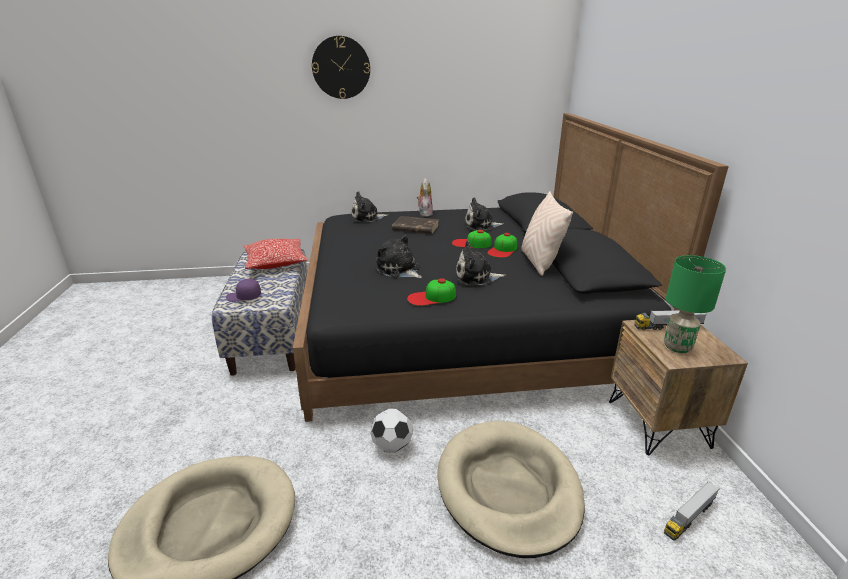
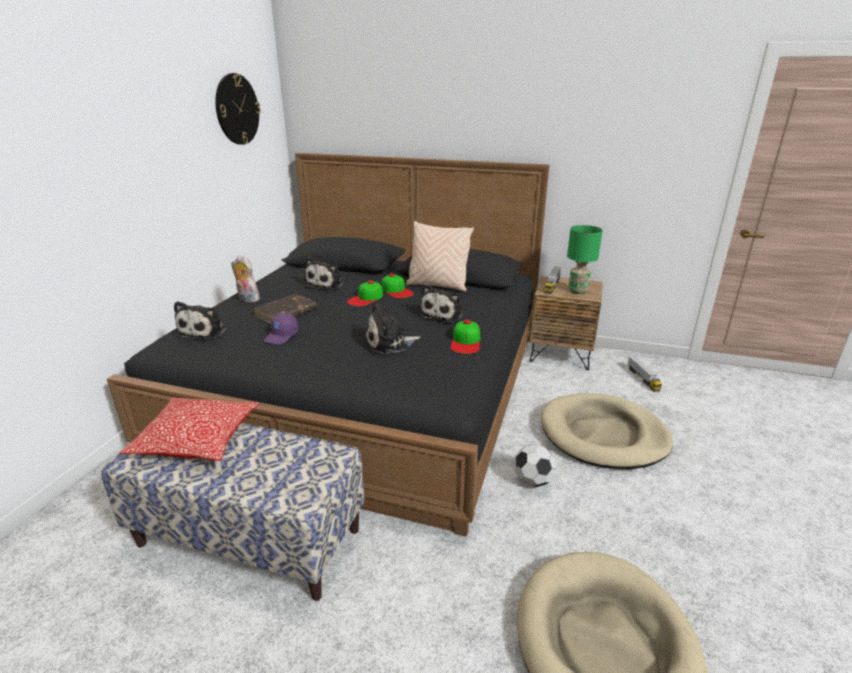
camera: 65 degrees left, 0 degrees up
purple cap [226,279,261,302] -> purple cap moved to [264,313,299,344]
wall clock [312,36,370,99] -> wall clock moved to [215,73,261,145]

